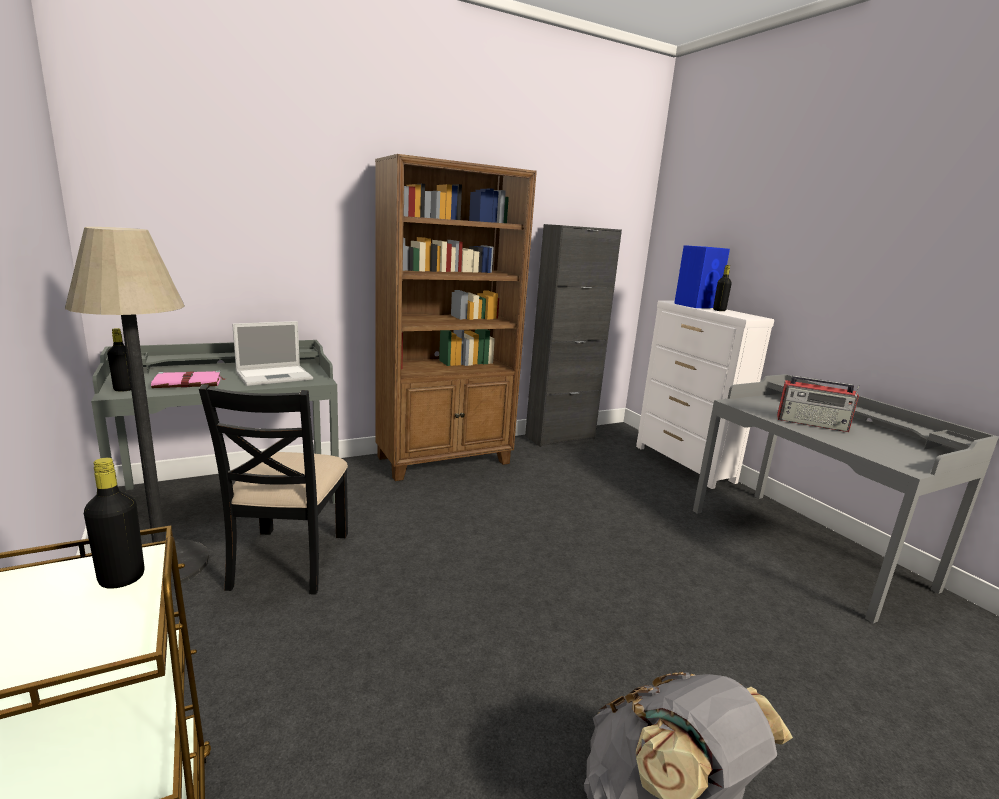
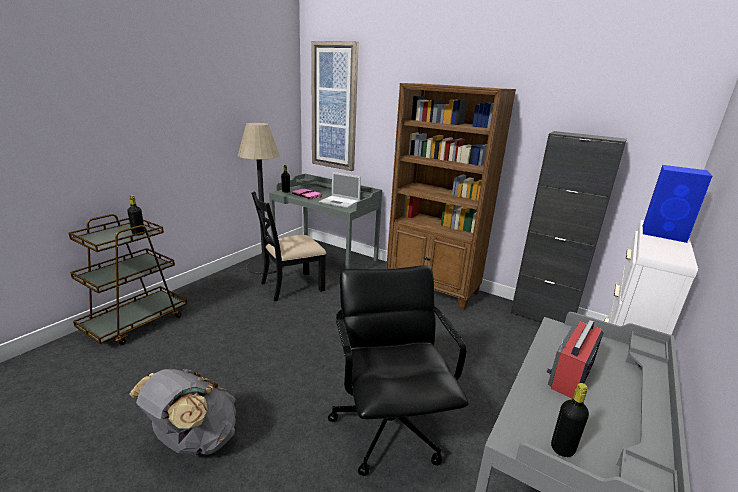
camera: 60 degrees right, 5 degrees up
black bottle [713,265,732,311] -> black bottle moved to [551,383,589,457]
radio [777,376,859,432] -> radio turned 45 degrees clockwise [547,320,604,399]
none -> picture [311,41,359,171]
none -> black office chair [328,265,469,476]

